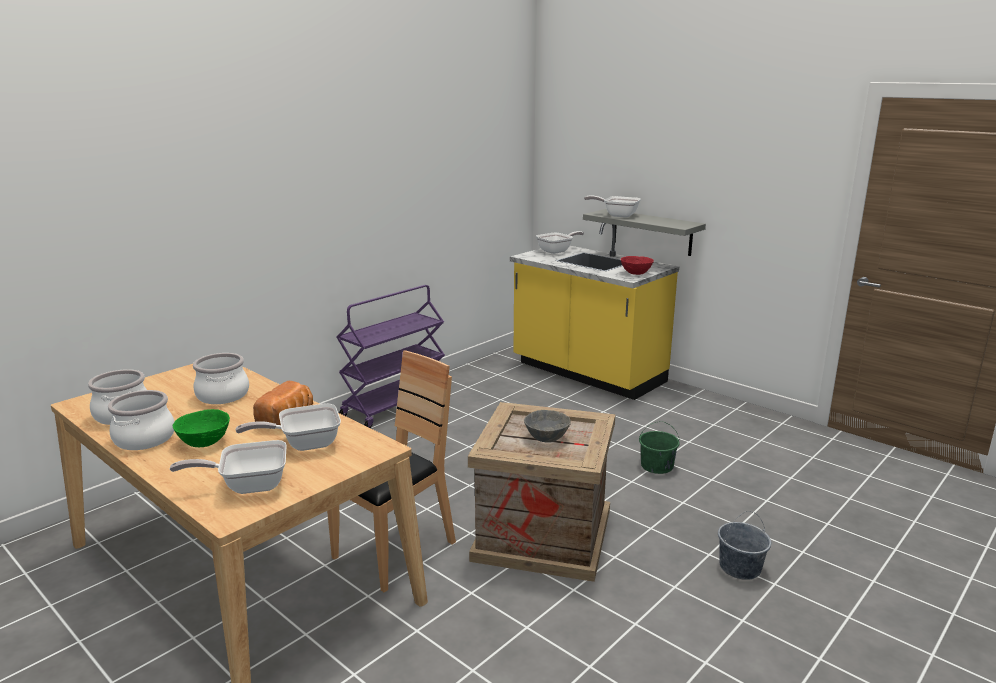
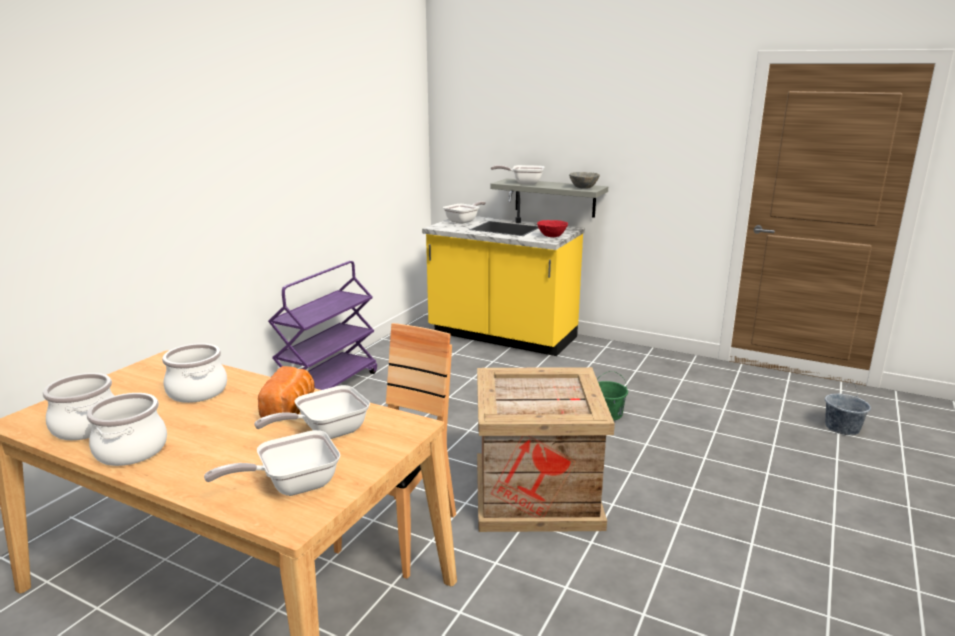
camera: 15 degrees left, 0 degrees up
green bowl [173,409,230,447] -> none
grey bowl [524,410,571,443] -> grey bowl moved to [569,172,600,189]
grey bucket [718,511,771,580] -> grey bucket moved to [825,383,871,435]

